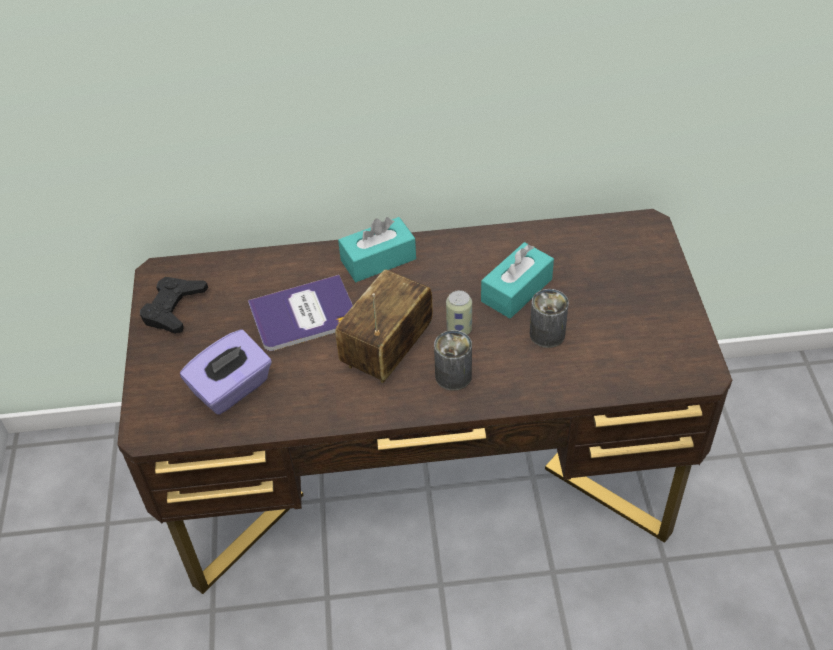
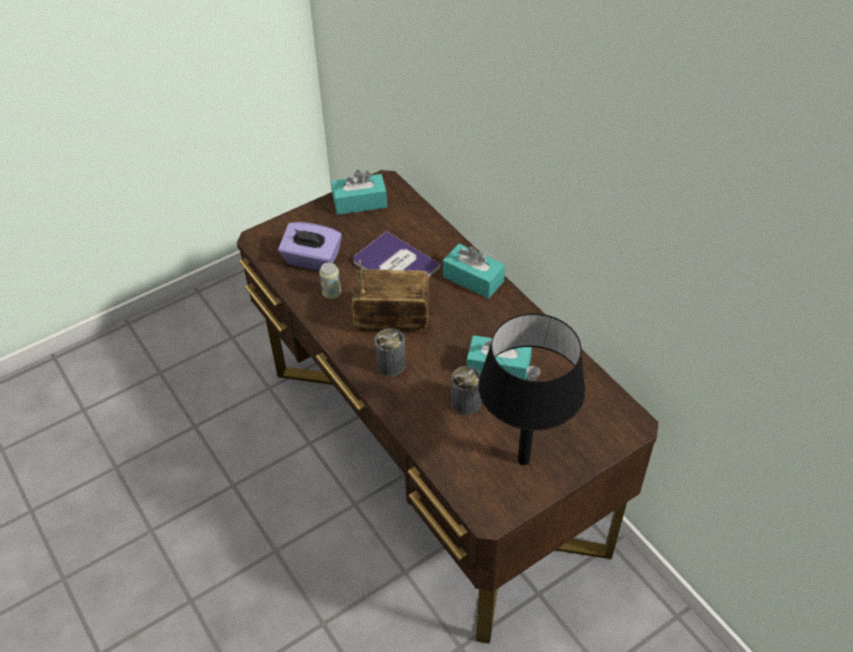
camera: 60 degrees right, 0 degrees up
black game controller [140,277,208,334] -> turquoise tissue box [331,170,387,215]
can [446,290,472,335] -> can moved to [319,262,341,299]
none -> black table lamp [478,313,586,465]

